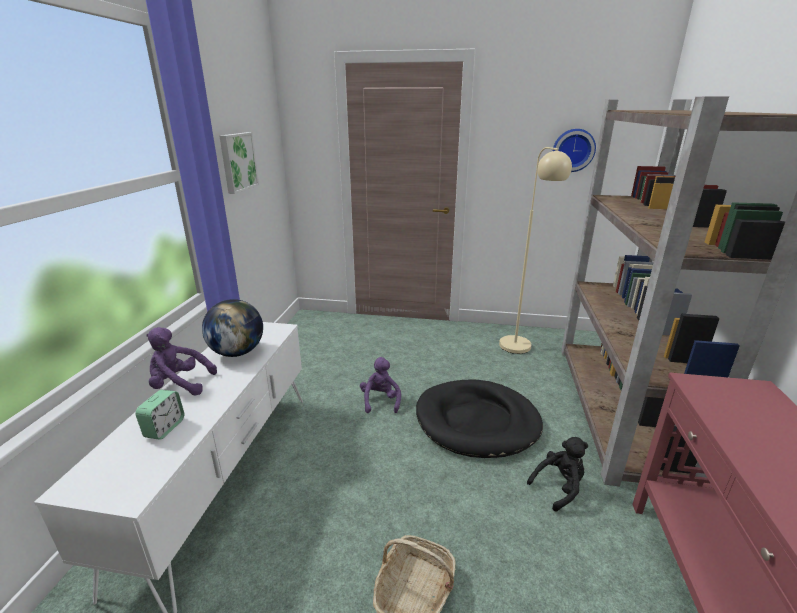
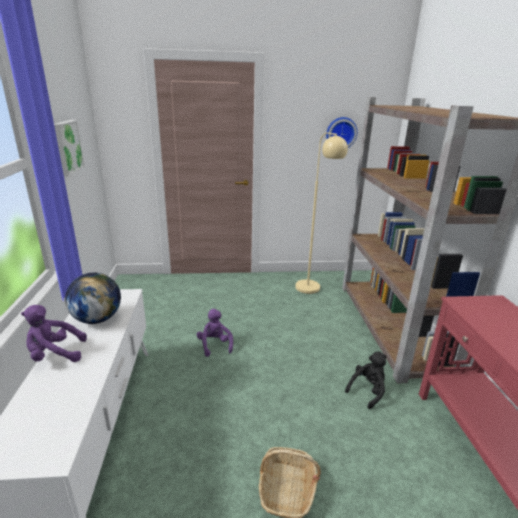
camera: 15 degrees left, 0 degrees up
alarm clock [135,390,184,440] -> none
black dog bed [416,379,543,458] -> none

